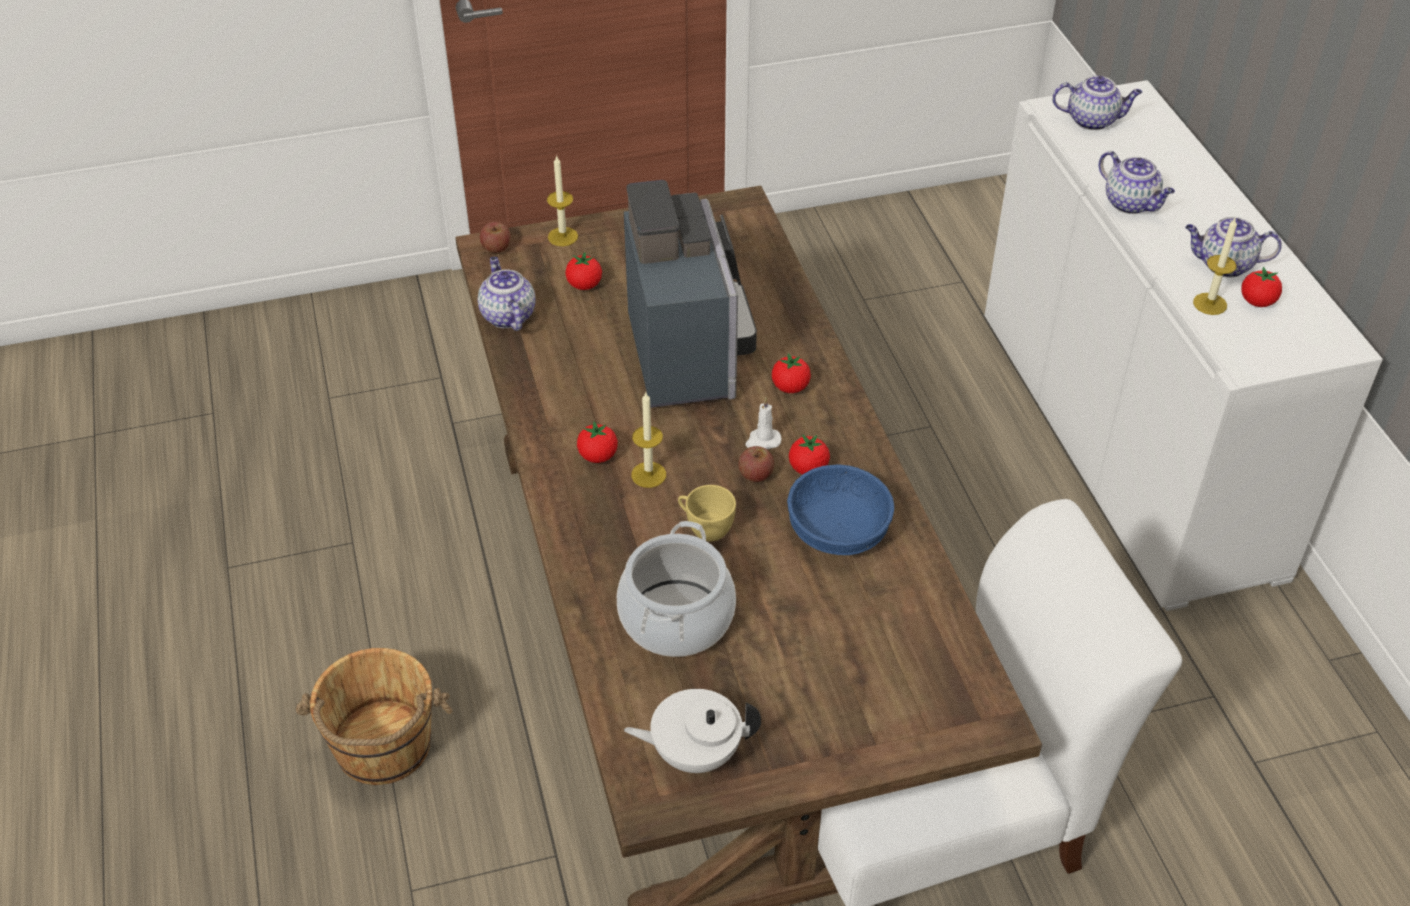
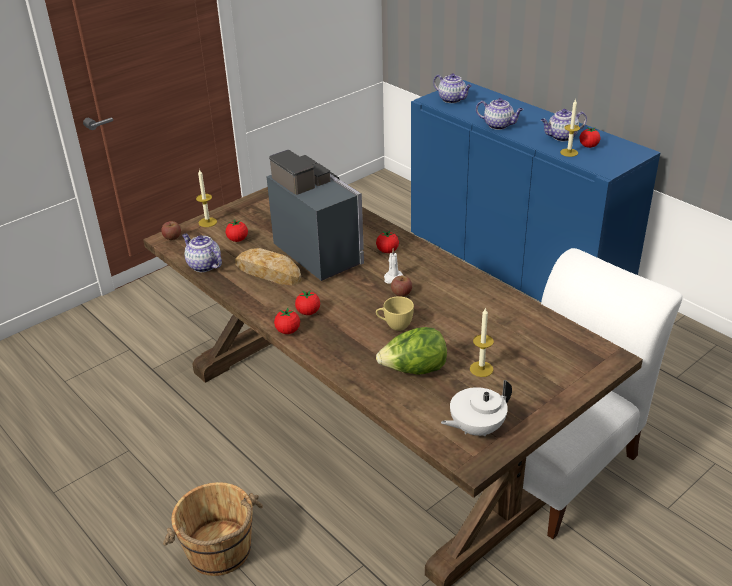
camera: 25 degrees left, 10 degrees down
cooking pot [617,521,736,657] -> lettuce [376,327,447,375]
candle [631,393,666,488] -> candle moved to [470,307,494,377]
blue bowl [787,464,894,555] -> none
tomato [789,434,830,475] -> tomato moved to [274,308,300,334]
white cabinet [984,80,1383,611] -> blue cabinet [411,80,661,302]
teapot [1052,76,1142,130] -> teapot turned 60 degrees clockwise [433,74,472,103]
none -> bread [235,248,302,285]

